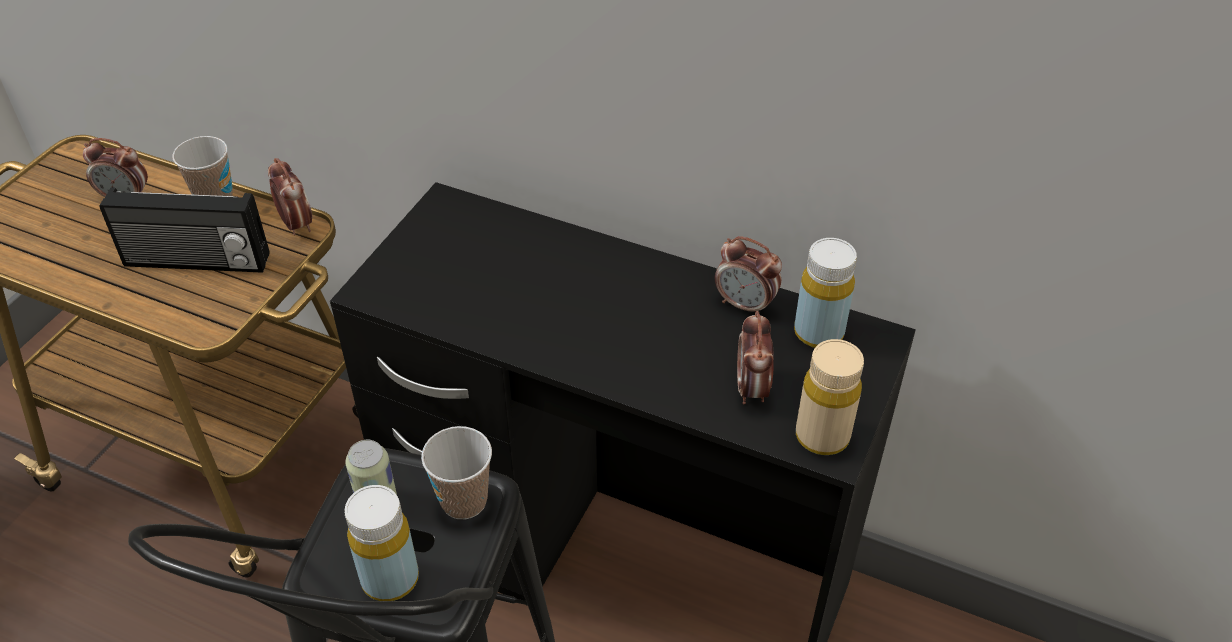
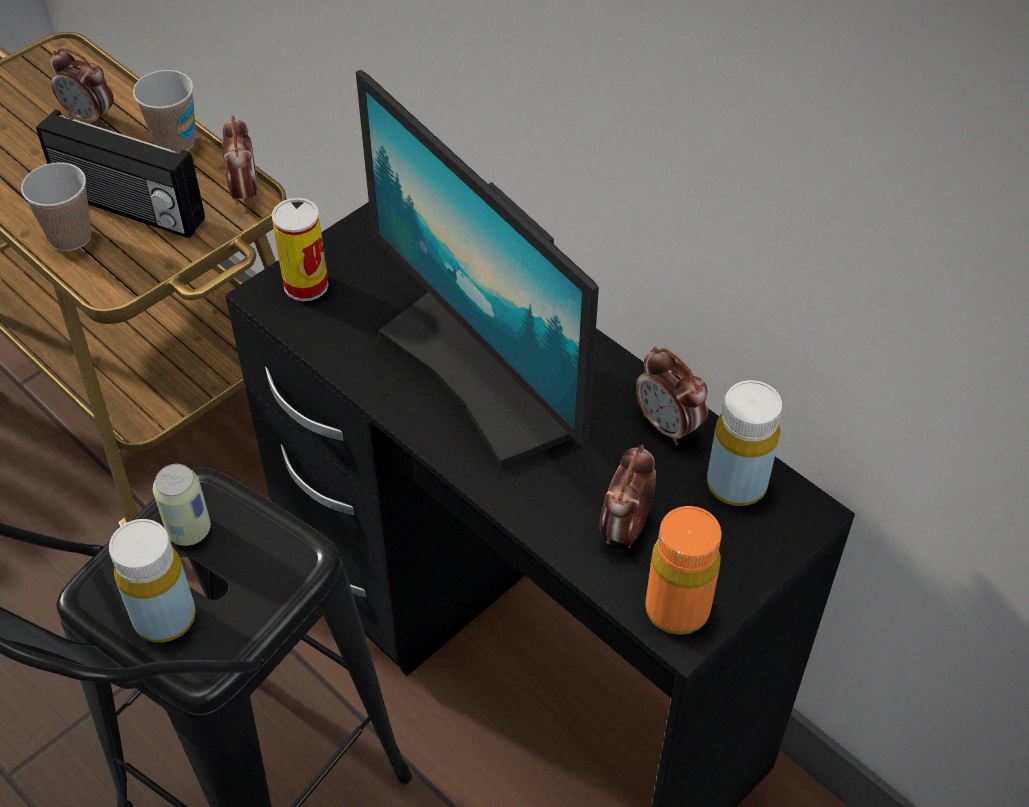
camera: 20 degrees right, 5 degrees up
cup [421,426,492,519] -> cup moved to [21,162,92,251]
beige bottle [796,339,864,455] -> orange bottle [645,506,722,635]
none -> can [272,198,329,301]
none -> monitor [356,70,599,468]

